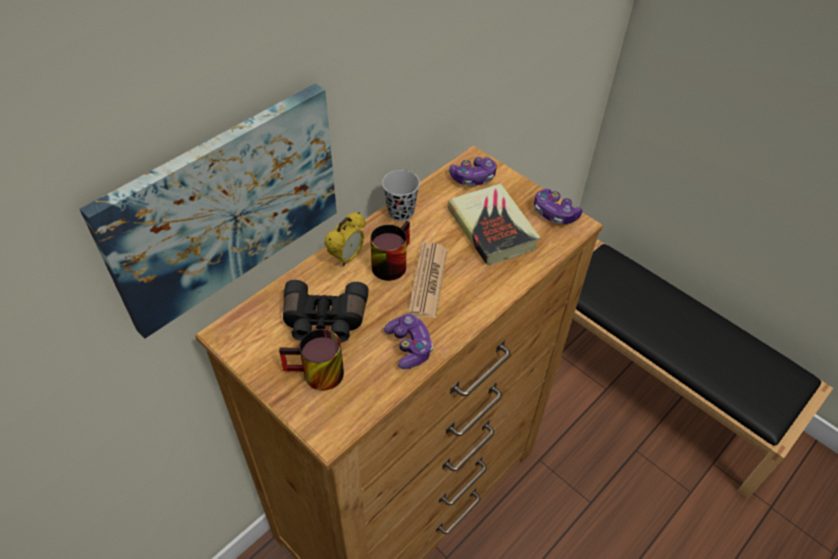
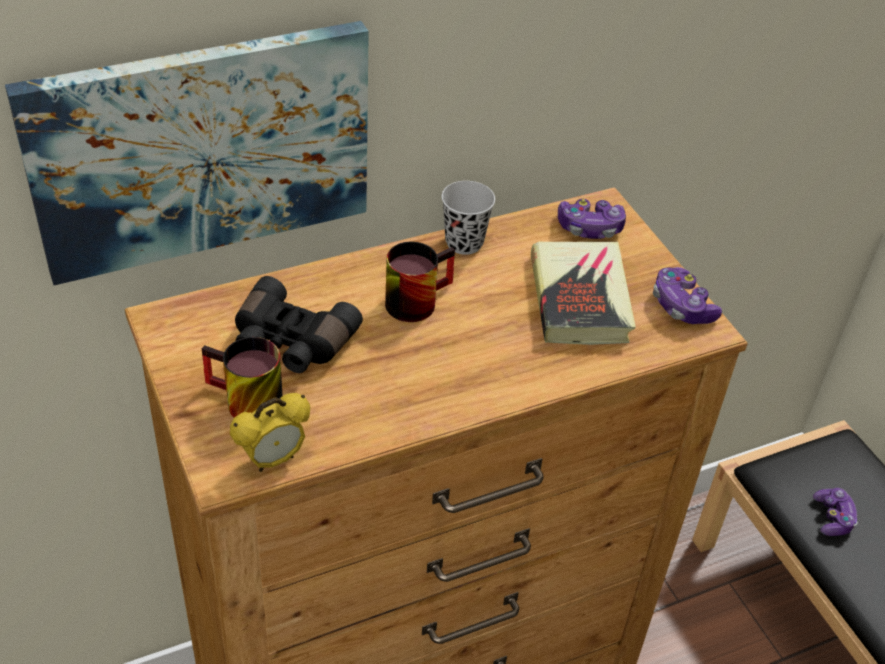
camera: 20 degrees right, 5 degrees down
alarm clock [324,212,365,266] -> alarm clock moved to [230,393,310,472]
game controller [384,314,433,369] -> game controller moved to [813,488,858,536]
newspaper [408,243,447,318] -> none

